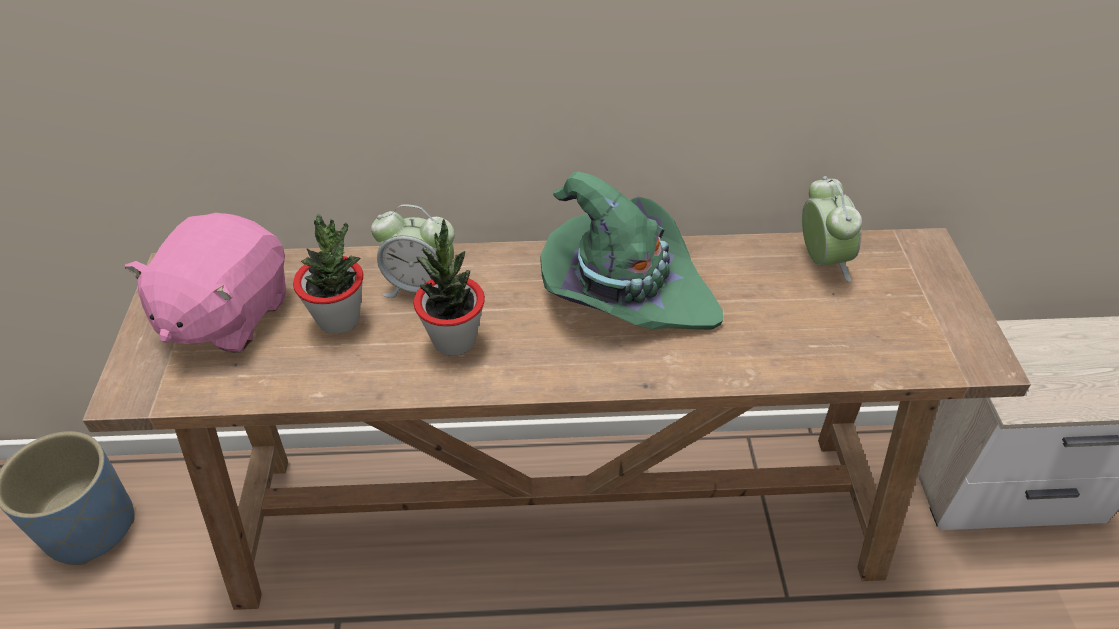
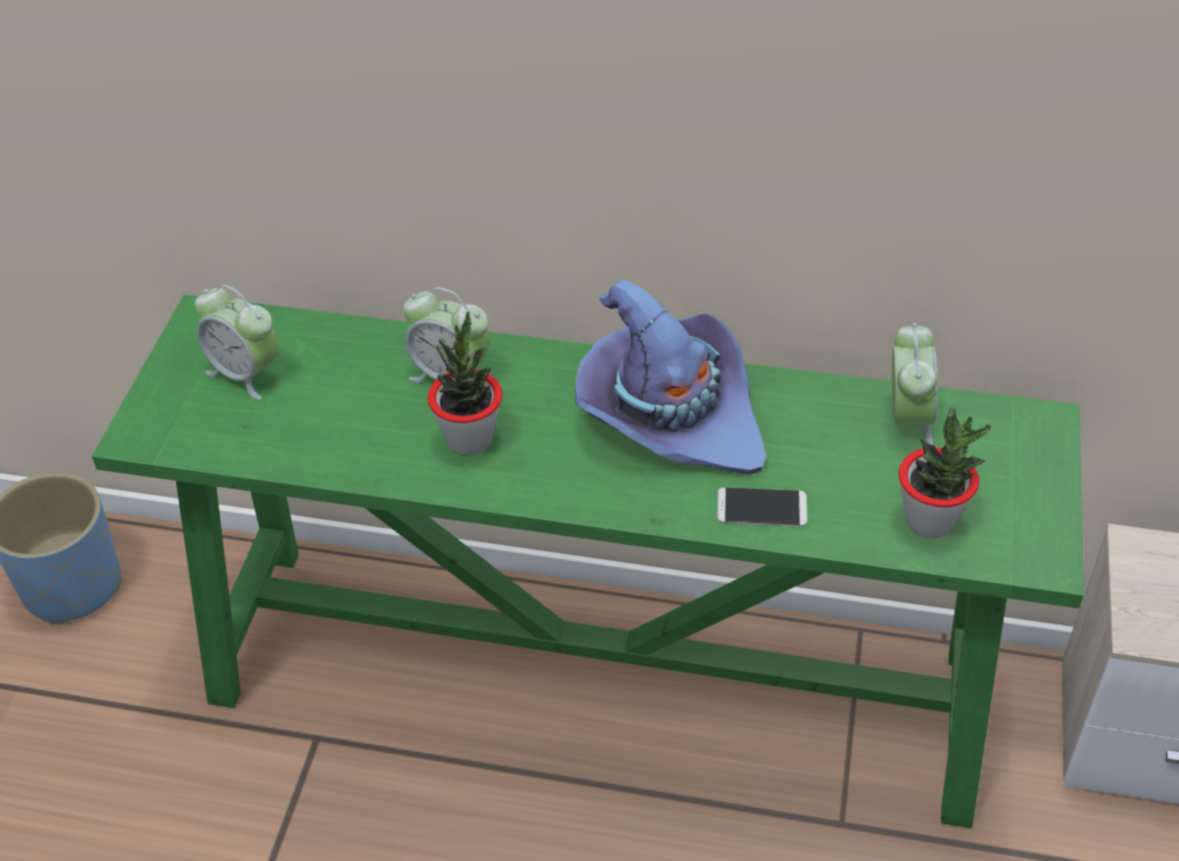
camera: 15 degrees right, 0 degrees up
brown console table [83,228,1031,610] -> green console table [92,294,1084,828]
pink plush toy [125,213,286,353] -> alarm clock [195,285,279,400]
potted plant [293,214,363,334] -> potted plant moved to [899,407,991,538]
green hat [540,171,723,330] -> purple hat [575,279,766,475]
none -> phone [717,487,807,527]

